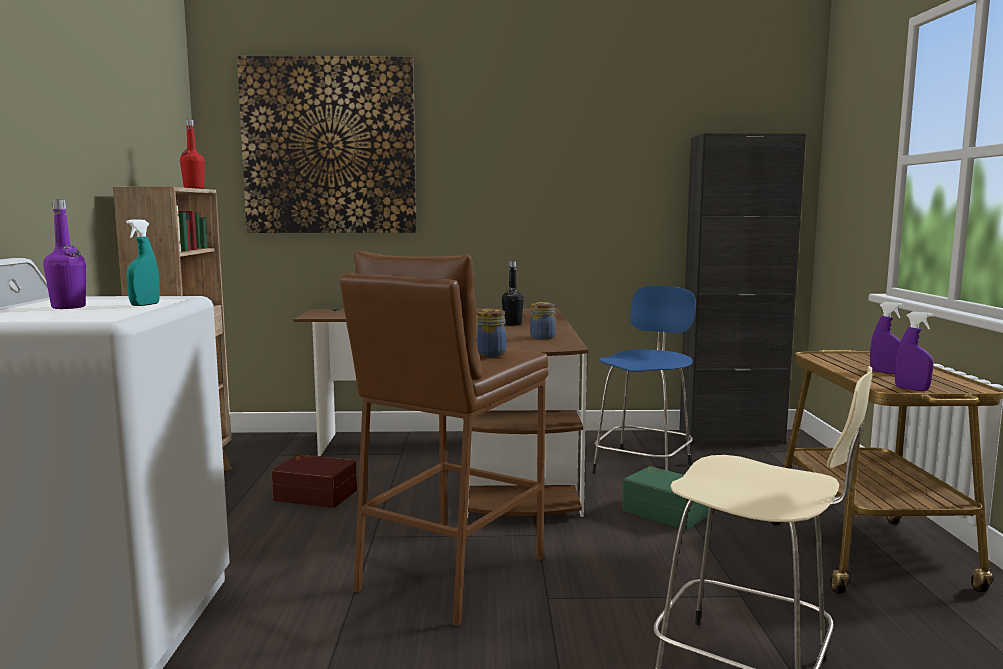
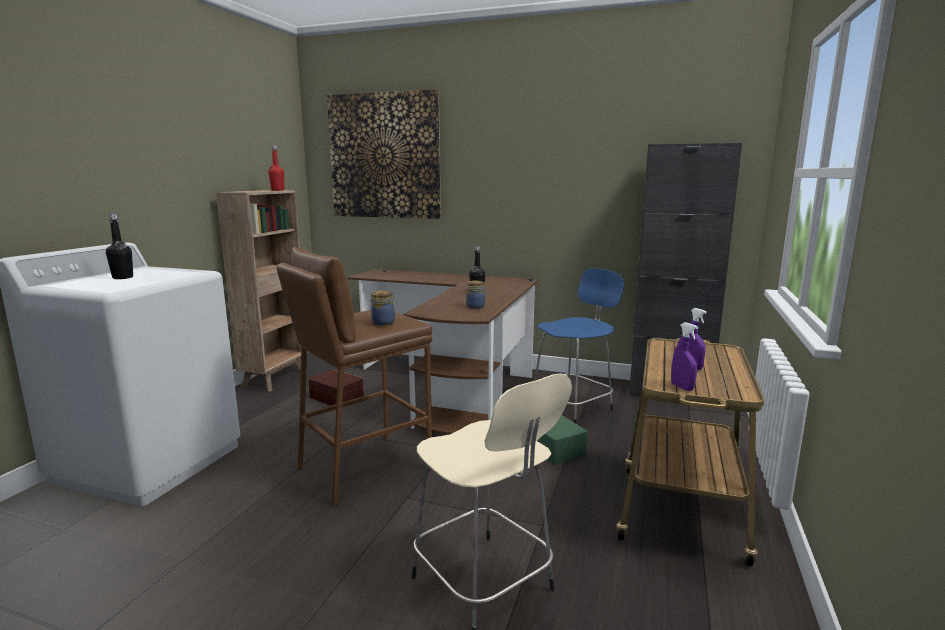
camera: 20 degrees right, 5 degrees up
purple bottle [43,199,86,309] -> black bottle [106,213,133,279]
turquoise spray bottle [126,219,160,306] -> none

